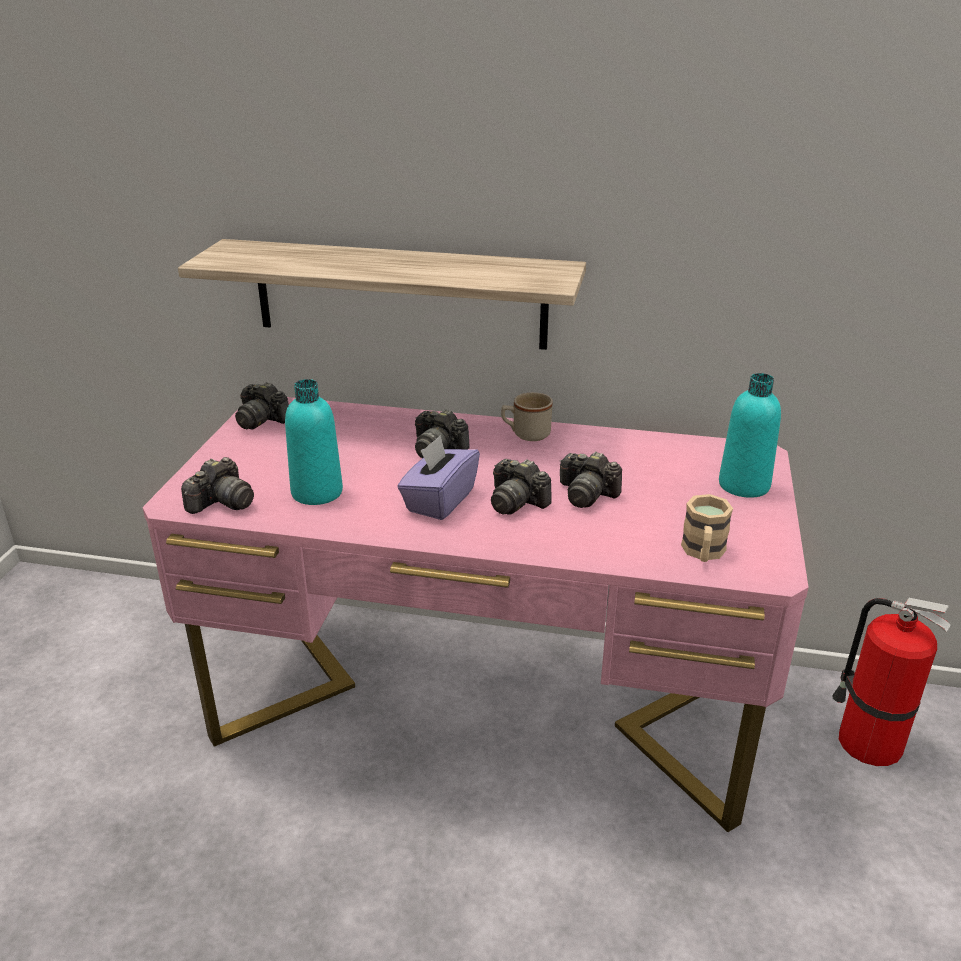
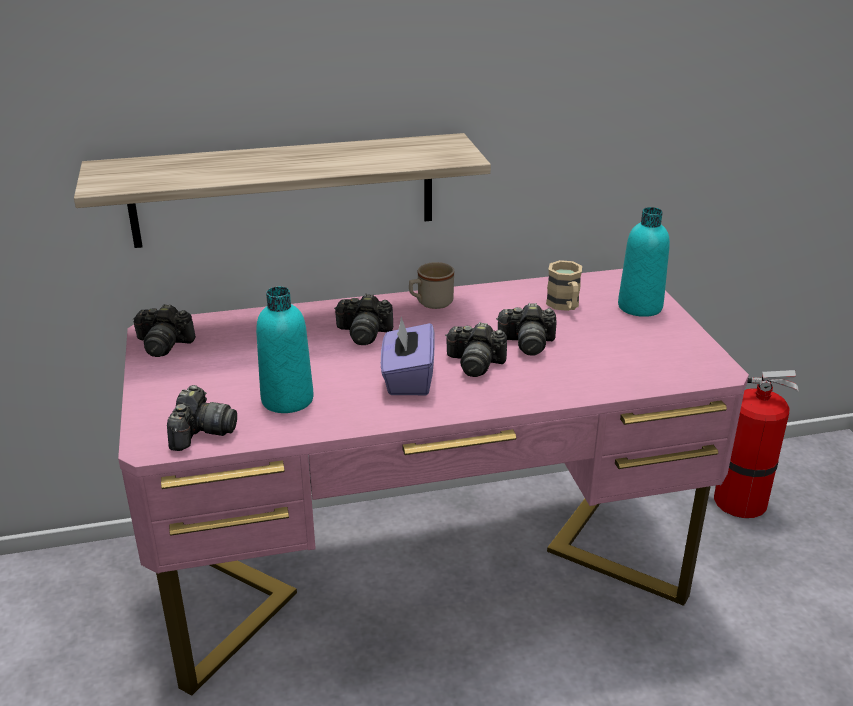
camera: 25 degrees left, 0 degrees up
beige mug [681,494,733,562] -> beige mug moved to [546,260,582,311]

